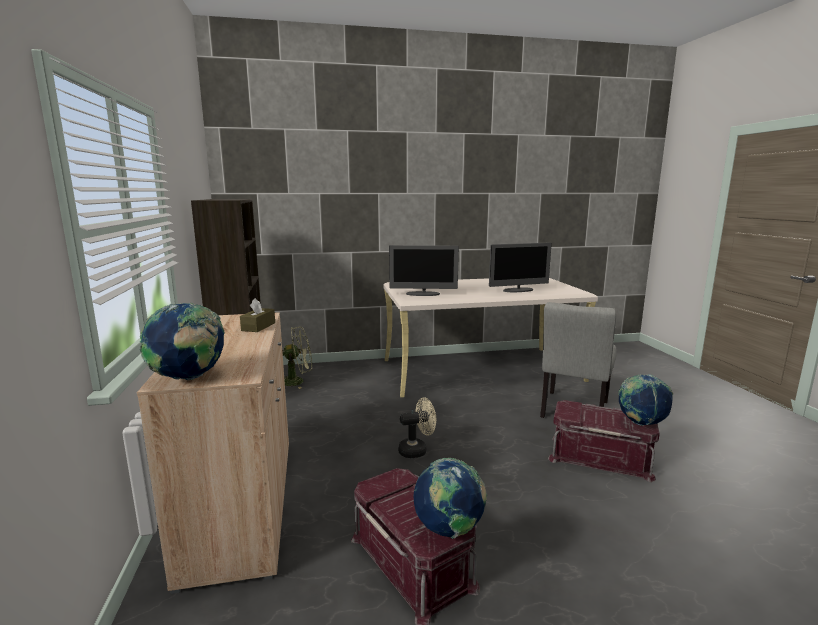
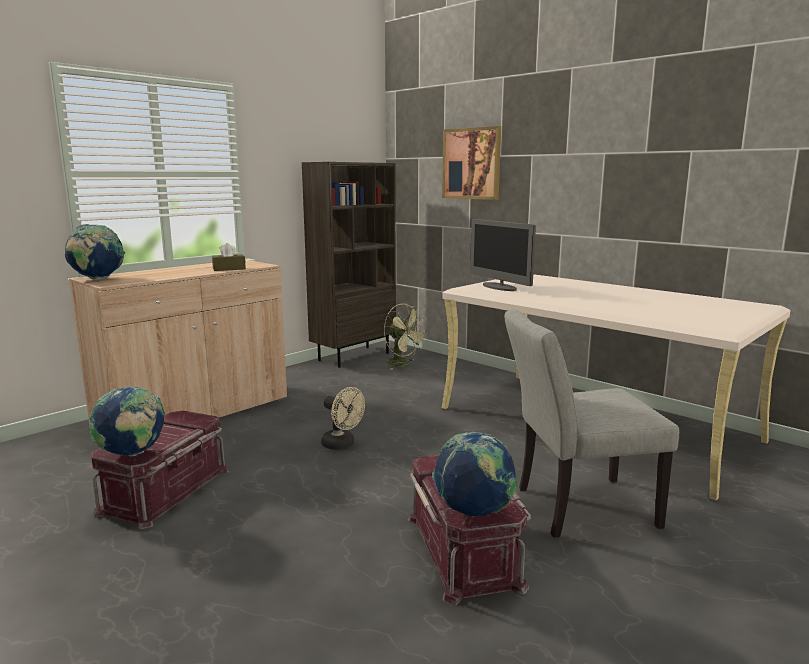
camera: 55 degrees right, 0 degrees up
monitor [489,242,552,292] -> none
none -> picture [442,126,501,200]

